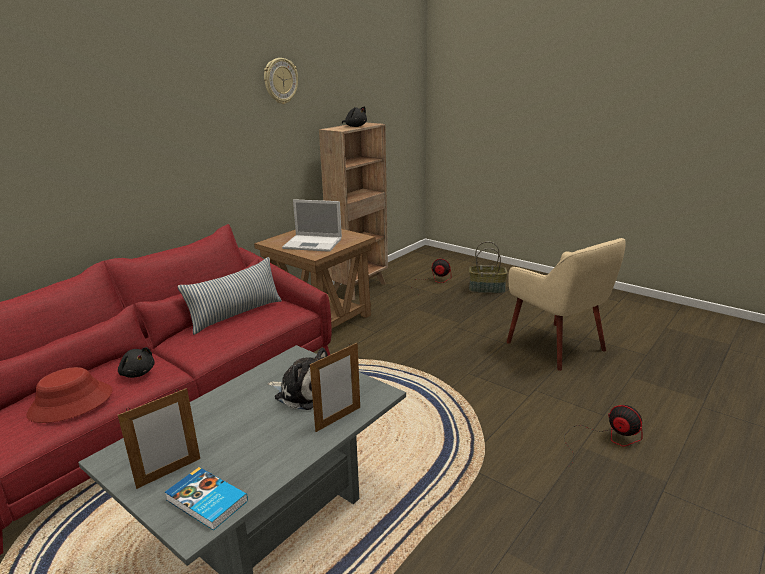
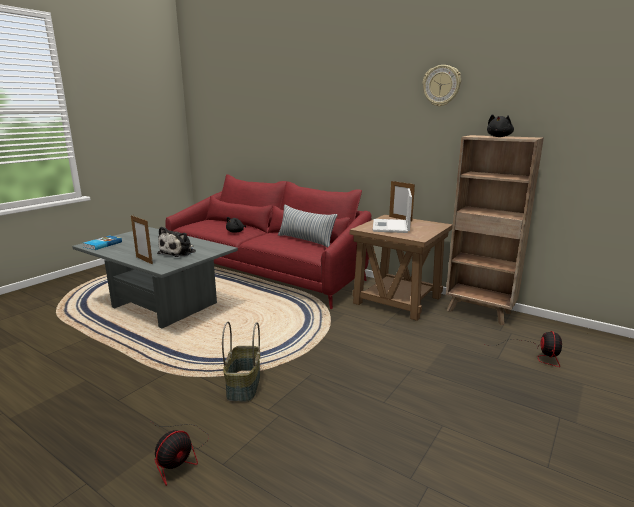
camera: 85 degrees right, 5 degrees down
red hat [26,367,113,423] -> none
picture frame [118,388,200,489] -> picture frame moved to [389,181,415,221]
basket [469,241,508,294] -> basket moved to [222,322,260,402]
beige armchair [506,238,626,371] -> none

